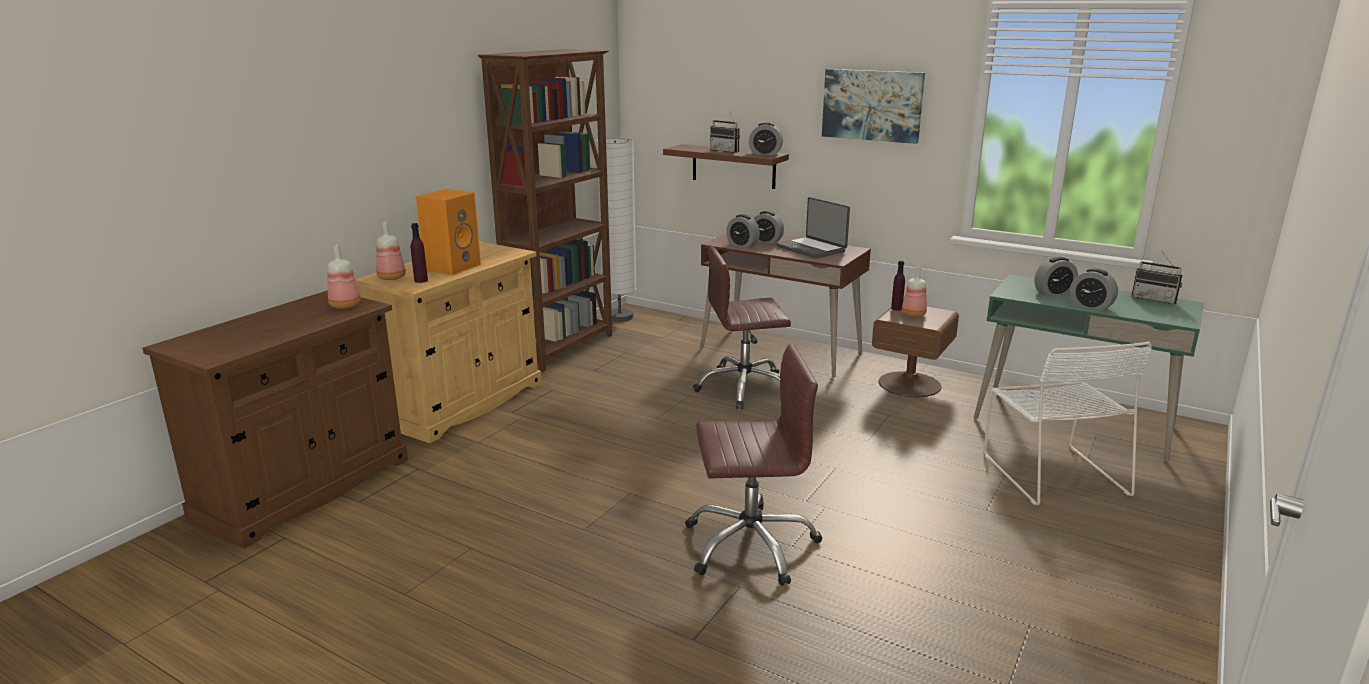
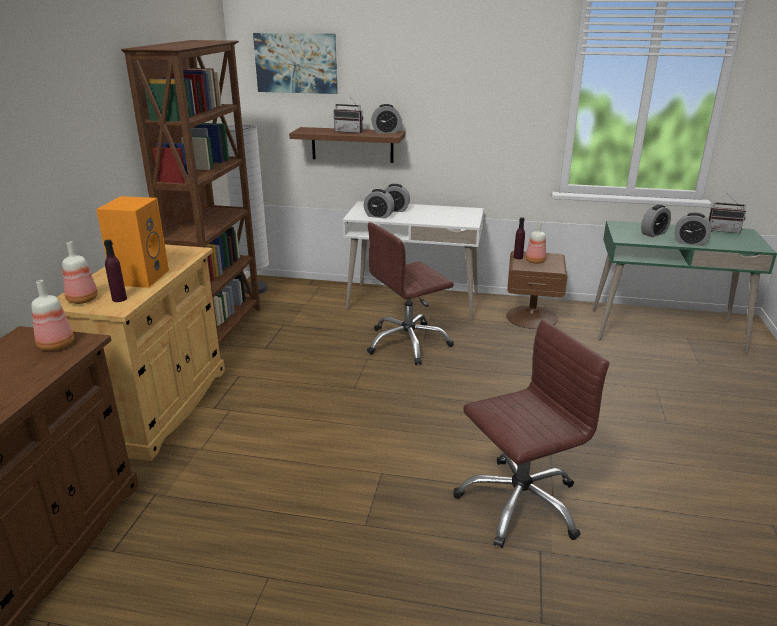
camera: 20 degrees left, 5 degrees up
brown desk [700,233,871,378] -> white desk [343,201,484,321]
laptop [776,197,850,258] -> none
picture [822,69,925,144] -> picture moved to [253,33,338,94]
white chair [984,342,1152,505] -> none

